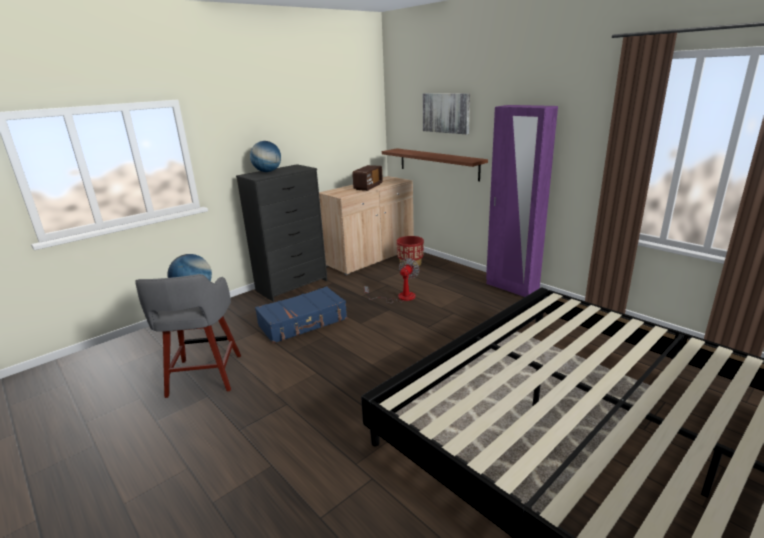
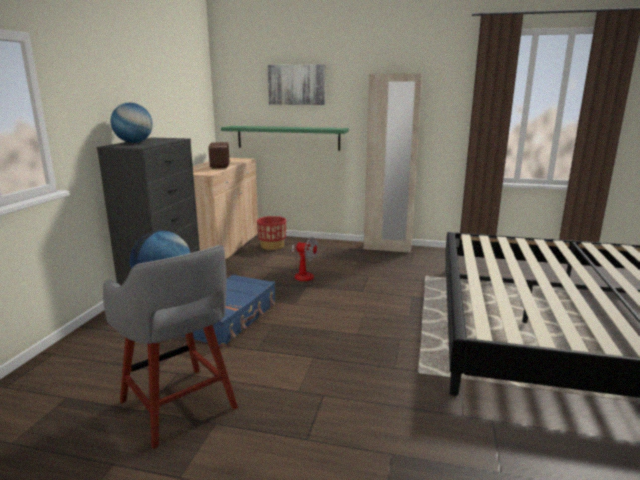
camera: 35 degrees left, 5 degrees down
fan [364,258,420,303] -> fan turned 120 degrees clockwise [290,237,318,281]
brown shelf [382,148,488,181] -> green shelf [221,126,349,151]
purple wardrobe [486,105,558,297] -> beige wardrobe [364,73,423,253]

